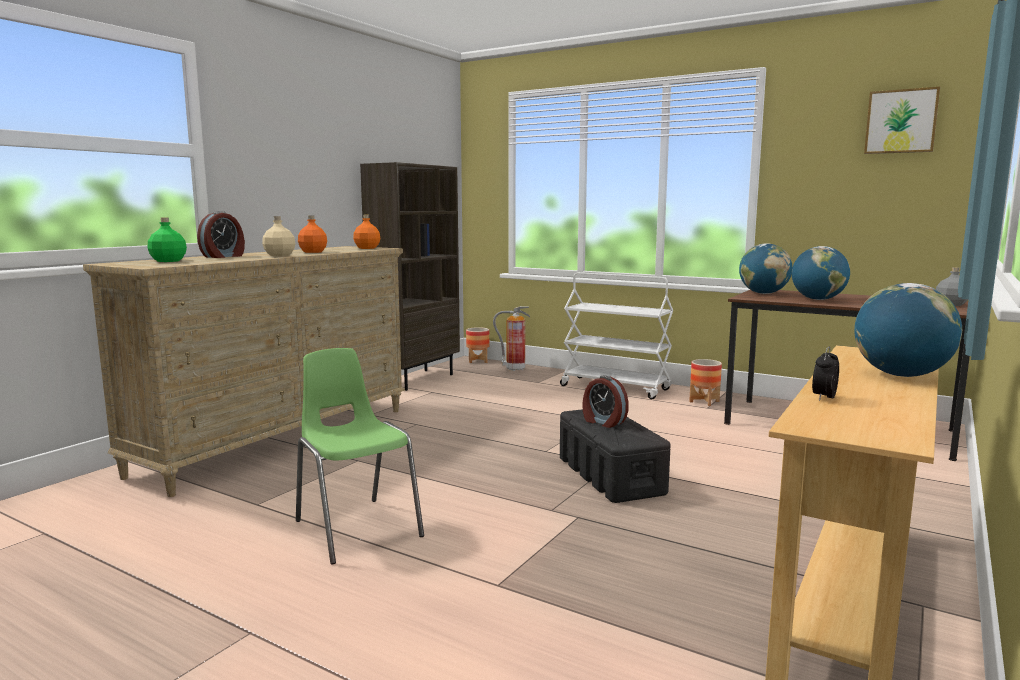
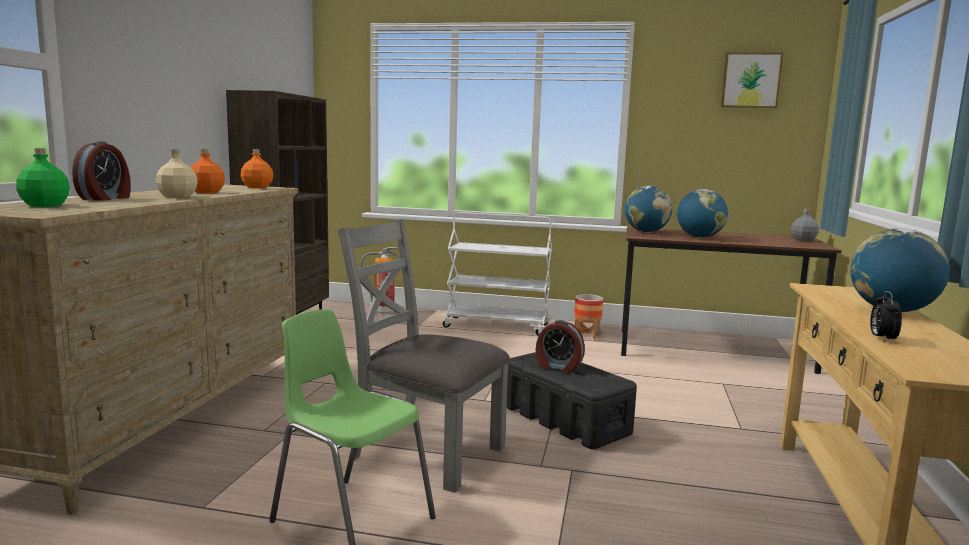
camera: 20 degrees left, 0 degrees up
planter [466,327,489,363] -> none
none -> grey chair [338,219,510,493]

